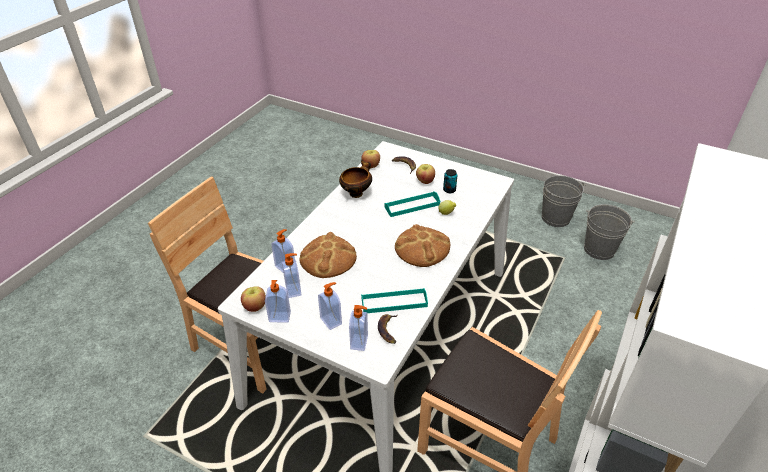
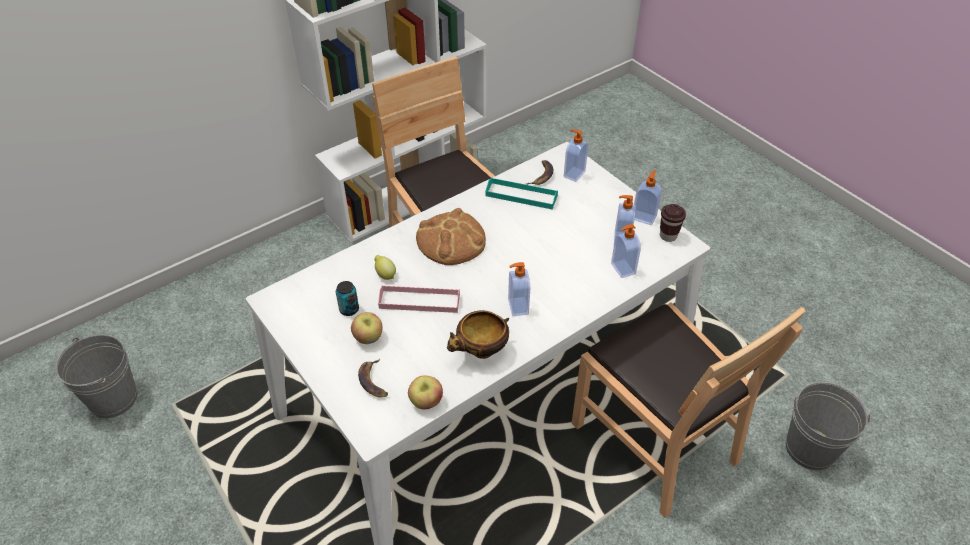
camera: 155 degrees left, 5 degrees up
apple [241,286,266,312] -> brown cup [660,204,686,242]
bread [299,232,357,278] -> none
soap dispenser [318,282,342,330] -> soap dispenser moved to [508,262,530,316]
turquoise tray [385,191,440,217] -> pink tray [378,285,460,313]
grey bucket [542,175,586,227] -> grey bucket moved to [786,382,873,470]

